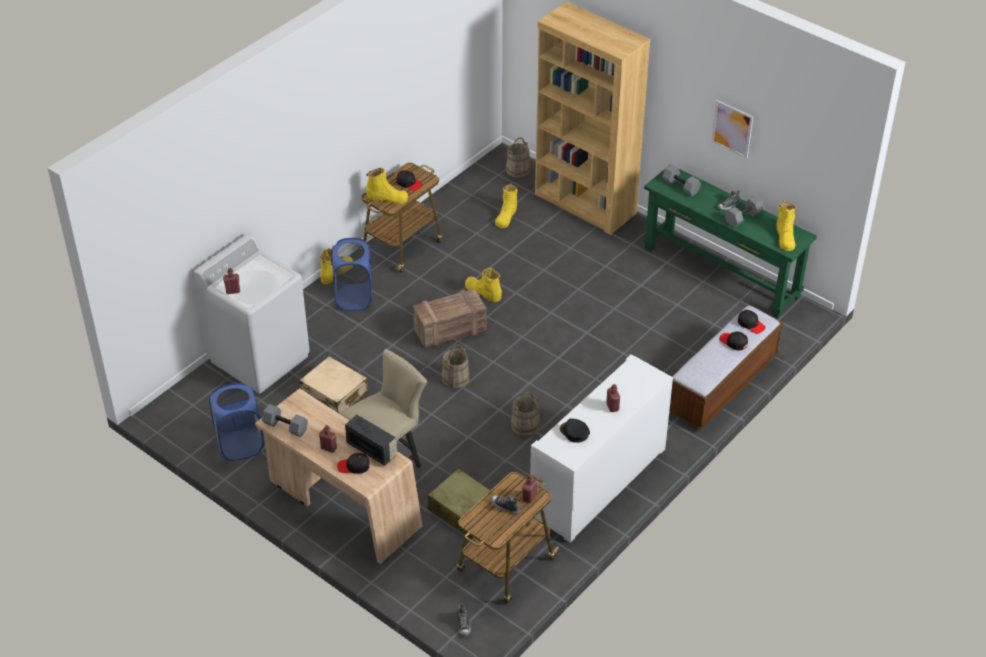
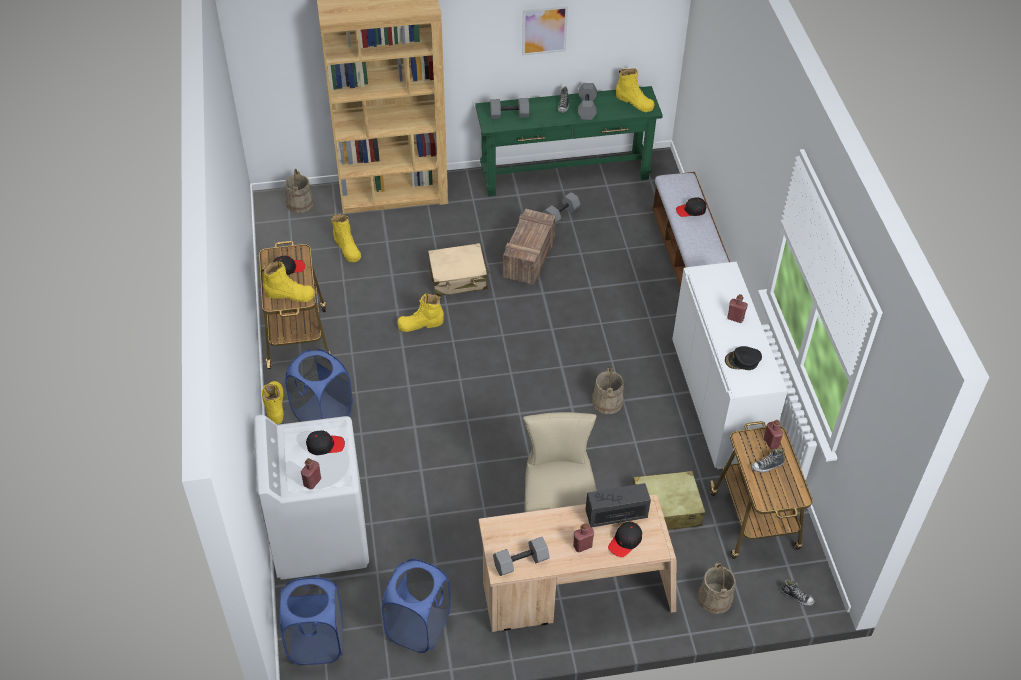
camera: 50 degrees left, 5 degrees up
beige suitcase [300,356,369,414] -> beige suitcase moved to [428,243,490,296]
yellow boot [366,168,408,204] -> yellow boot turned 45 degrees clockwise [262,261,314,302]
crate [413,289,487,348] -> crate moved to [503,208,556,285]
beige bucket [442,344,470,388] -> beige bucket moved to [698,562,736,614]
black cap [738,310,765,334] -> black cap moved to [306,431,345,455]
none -> blue laundry basket [280,577,343,665]
none -> grey dumbbell [543,192,581,224]

